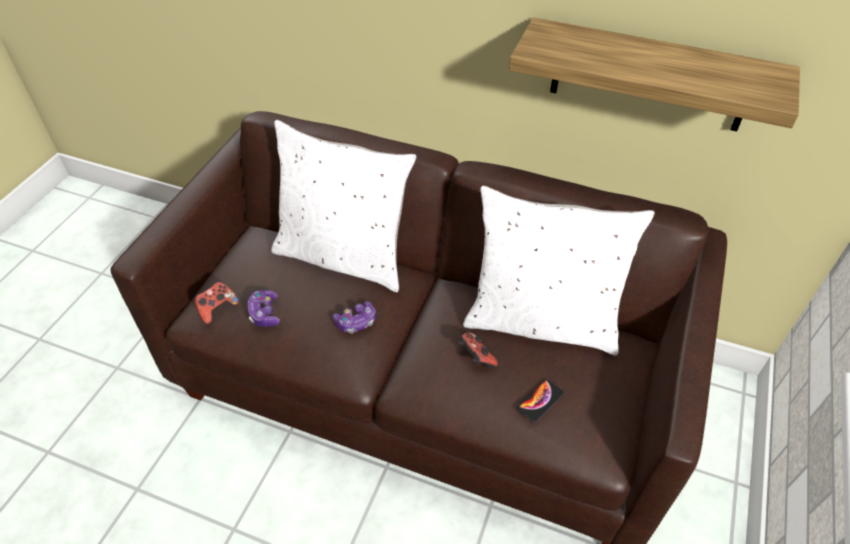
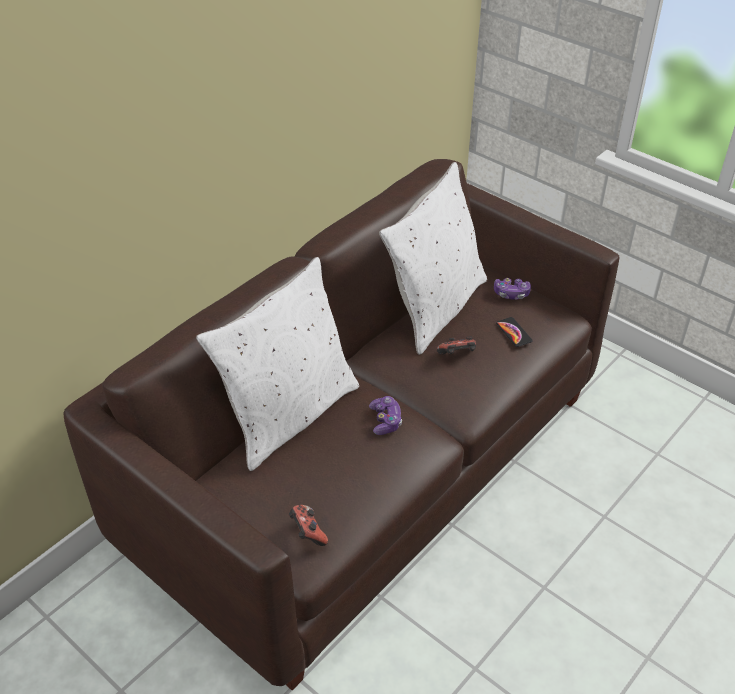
camera: 70 degrees left, 5 degrees down
game controller [248,290,280,327] -> game controller moved to [494,278,531,299]
shelf [509,17,800,131] -> none

